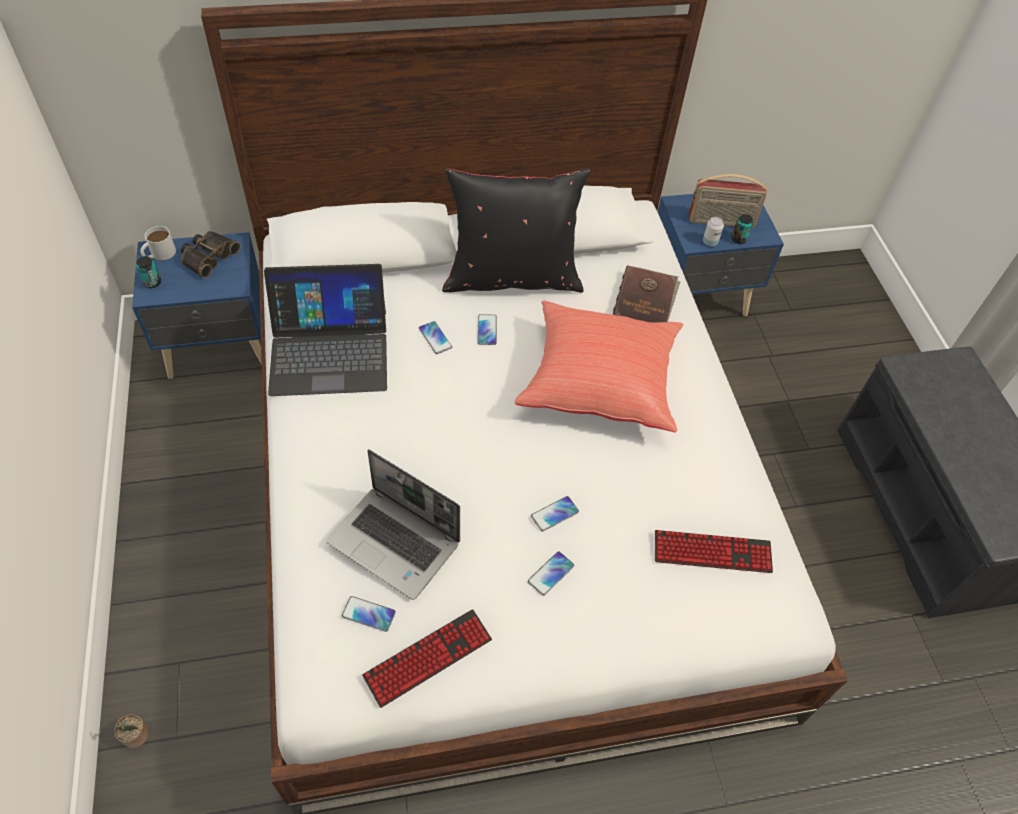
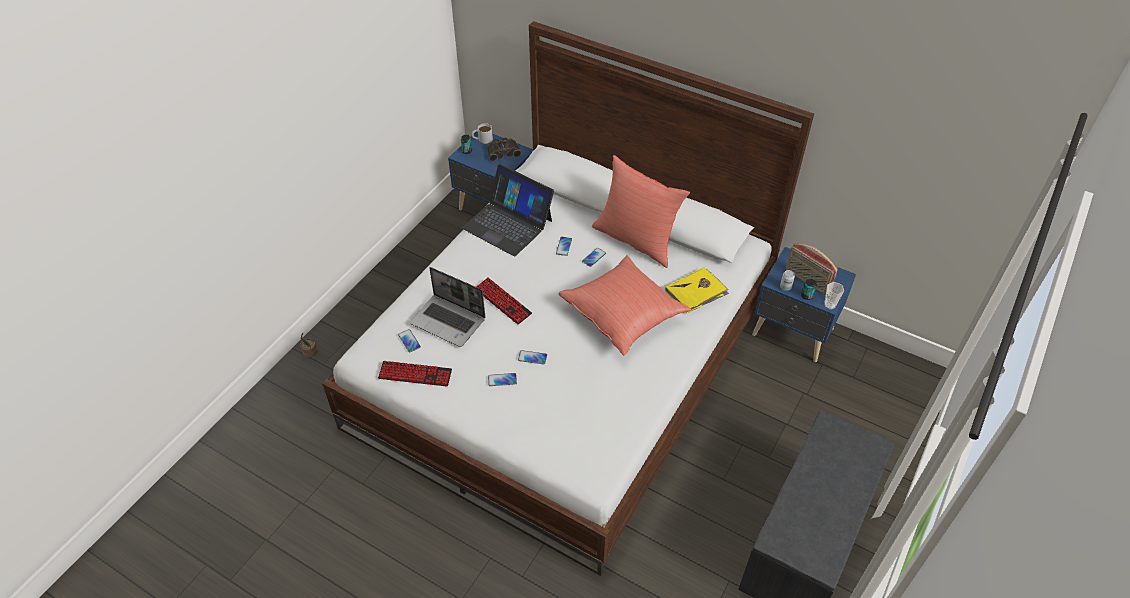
camera: 45 degrees right, 5 degrees down
laptop [326,449,460,600] -> laptop turned 45 degrees counterclockwise [410,267,486,347]
black pillow [442,168,591,293] -> red pillow [592,155,690,268]
brown book [613,265,680,322] -> yellow book [665,267,729,314]
keyboard [655,530,773,573] -> keyboard moved to [476,278,532,325]
none -> cup [824,282,844,310]

